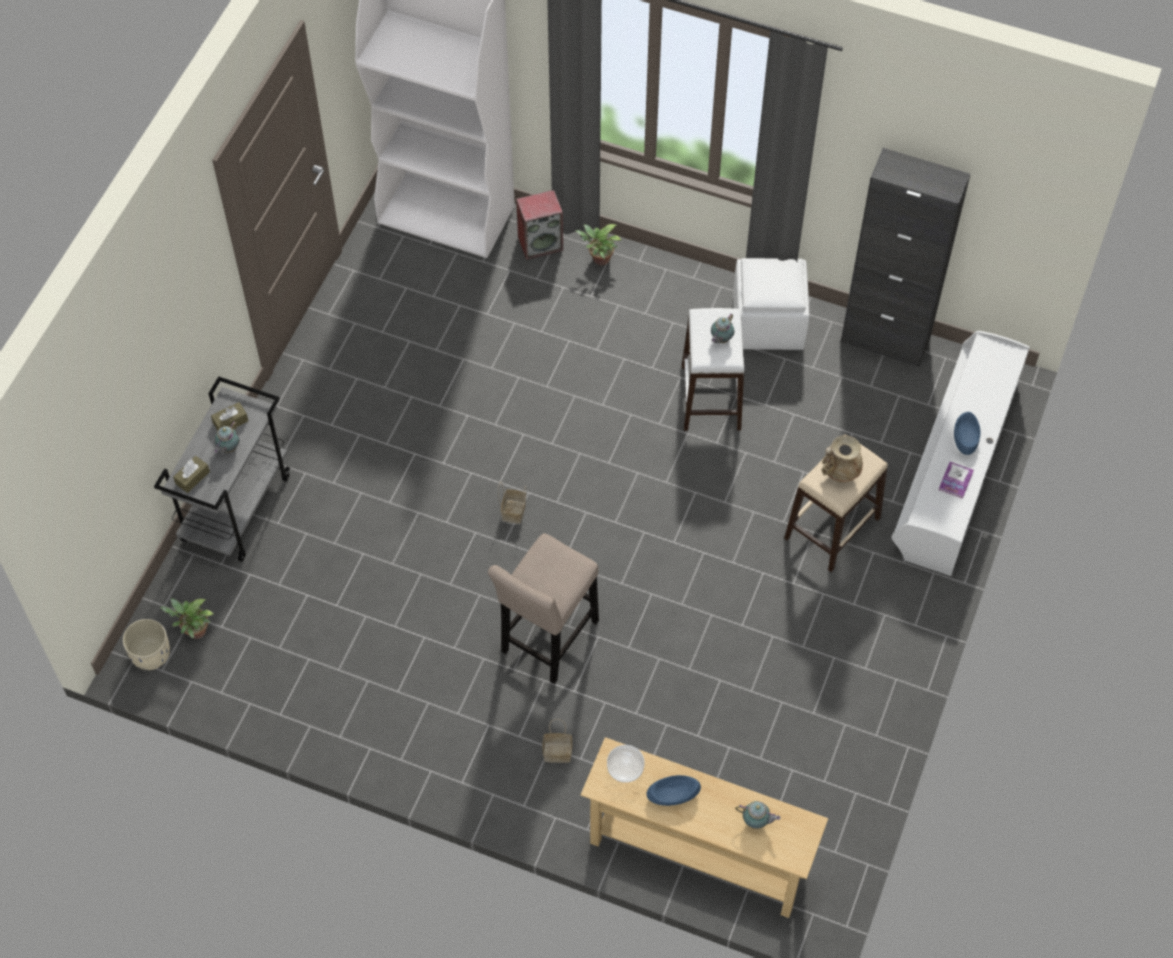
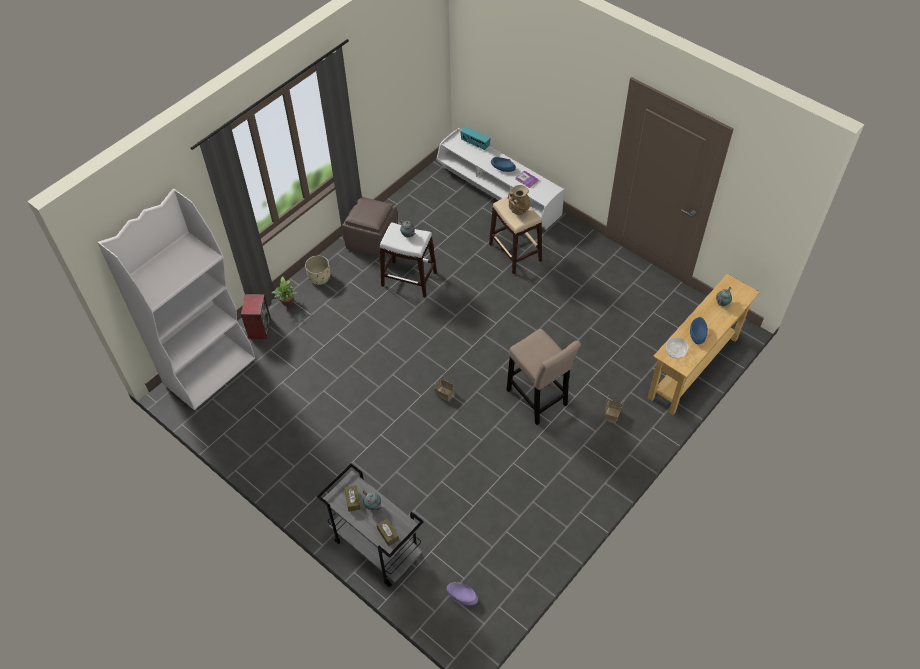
camera: 70 degrees left, 5 degrees down
beige planter [122,619,170,670] -> beige planter moved to [305,255,330,285]
potted plant [160,598,214,639] -> purple bowl [447,582,478,605]
white ottoman [733,258,809,350] -> brown ottoman [342,197,398,258]
black cabinet [841,148,970,367] -> none
none -> radio [460,126,491,150]

